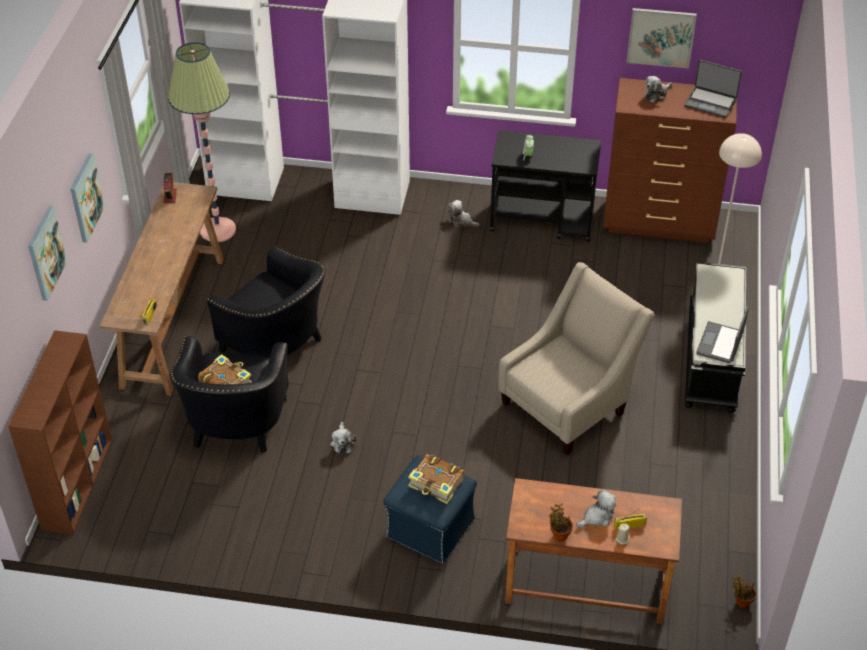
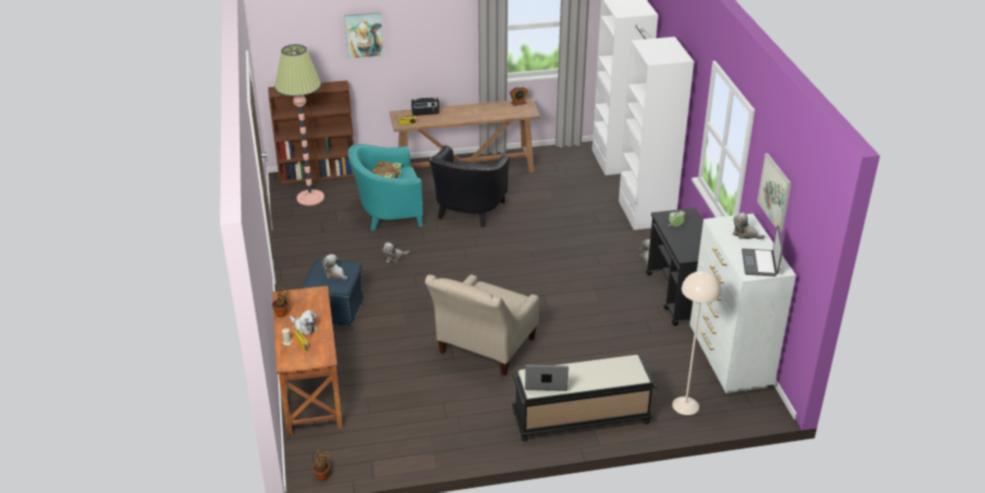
camera: 70 degrees right, 10 degrees down
picture [70,154,105,243] -> none
floor lamp [168,42,236,242] -> floor lamp moved to [275,44,324,206]
black armchair [170,336,289,453] -> turquoise armchair [348,144,423,231]
book [408,454,464,504] -> plush toy [322,254,348,280]
beige armchair [498,262,655,455] -> beige armchair turned 90 degrees clockwise [425,275,539,376]
brown dresser [603,78,737,243] -> white dresser [690,213,796,393]
none -> radio [411,98,439,116]

